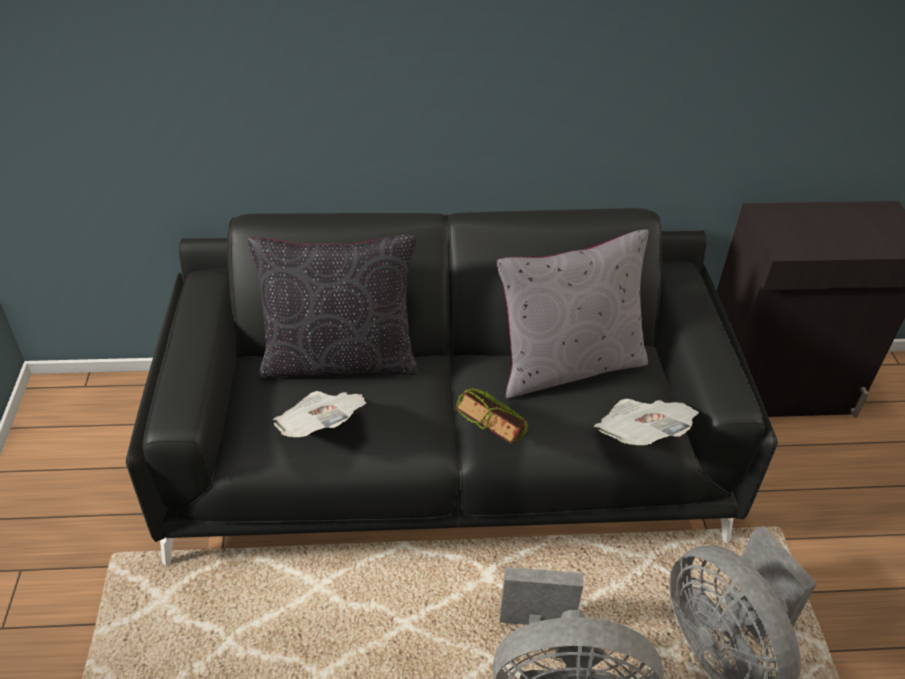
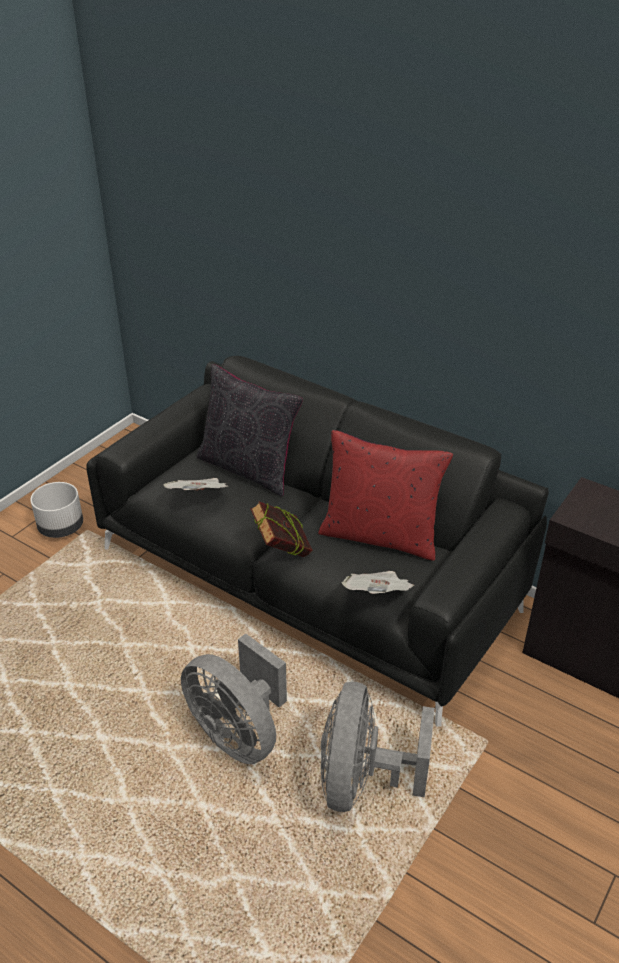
camera: 40 degrees right, 5 degrees down
grey pillow [497,229,648,399] -> red pillow [318,430,453,561]
none -> white planter [30,482,83,538]

